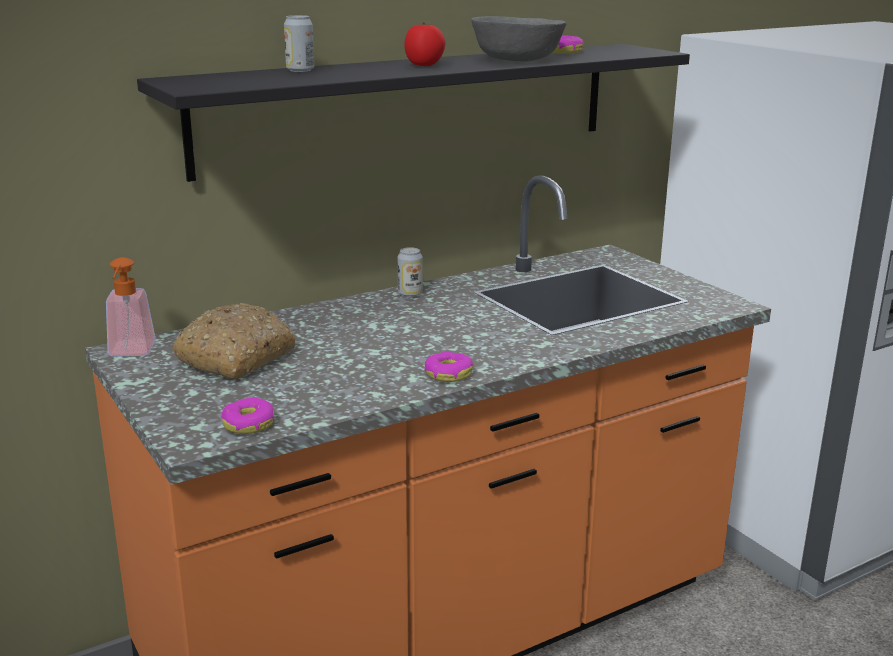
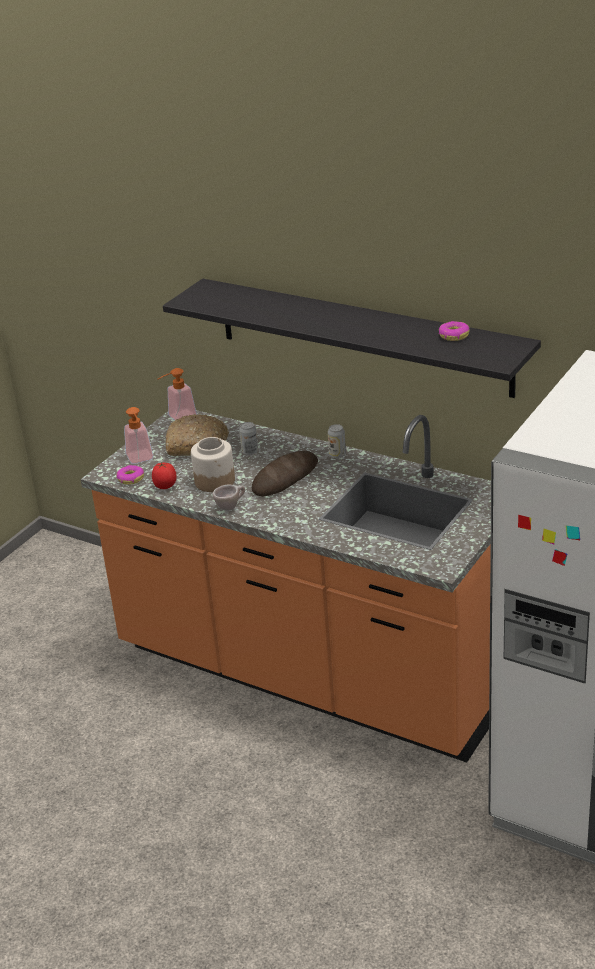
camera: 65 degrees right, 10 degrees up
can [284,15,314,72] -> can moved to [239,422,258,455]
tomato [404,22,446,66] -> tomato moved to [152,462,177,489]
donut [425,352,473,382] -> beige cup [213,484,245,511]
grey bowl [471,16,567,62] -> none
none -> soap dispenser [124,407,153,464]
none -> jar [191,437,235,492]
none -> bread [252,451,318,497]

